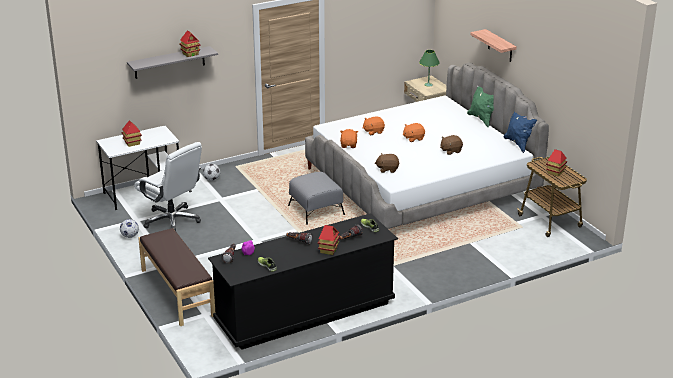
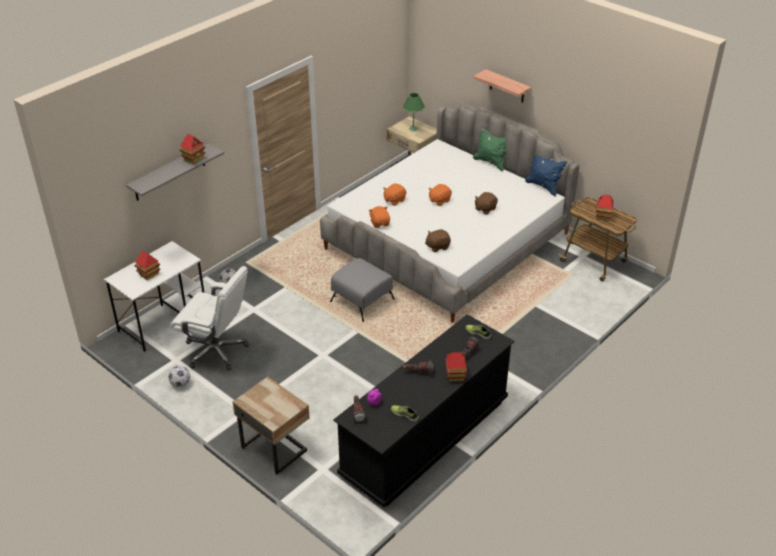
camera: 20 degrees left, 10 degrees up
brown bench [138,228,215,326] -> beige nightstand [233,376,310,475]

